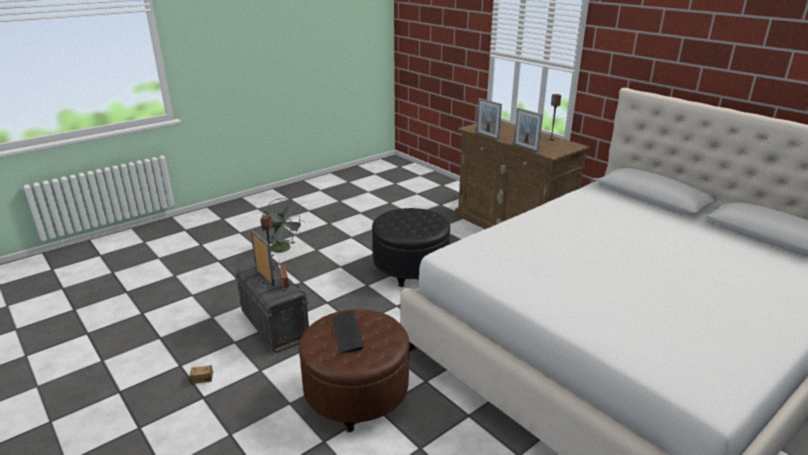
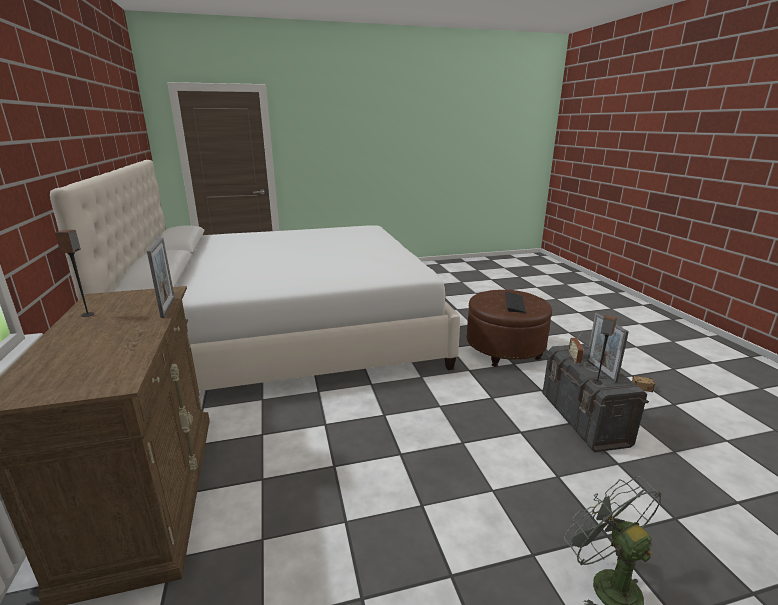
camera: 155 degrees left, 5 degrees down
black ottoman [372,208,450,287] -> none
picture frame [477,98,502,140] -> none

